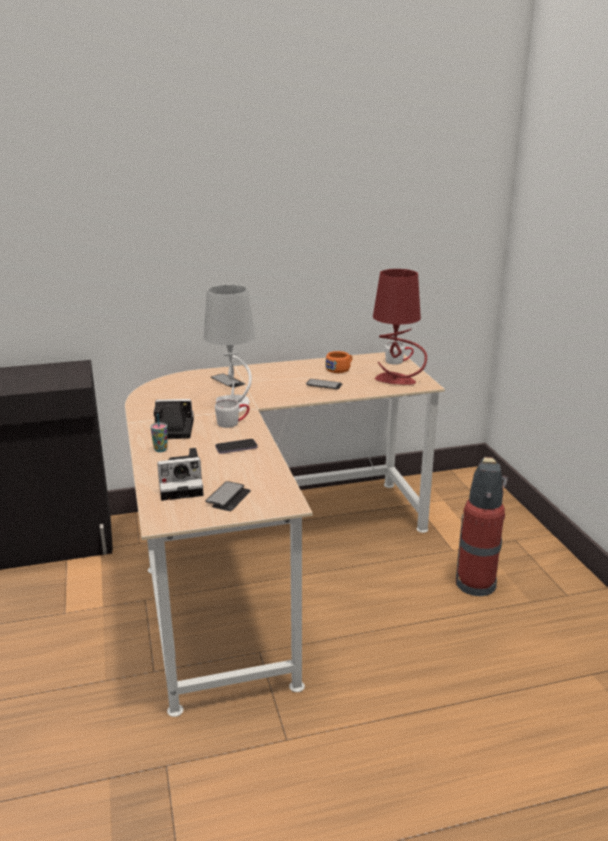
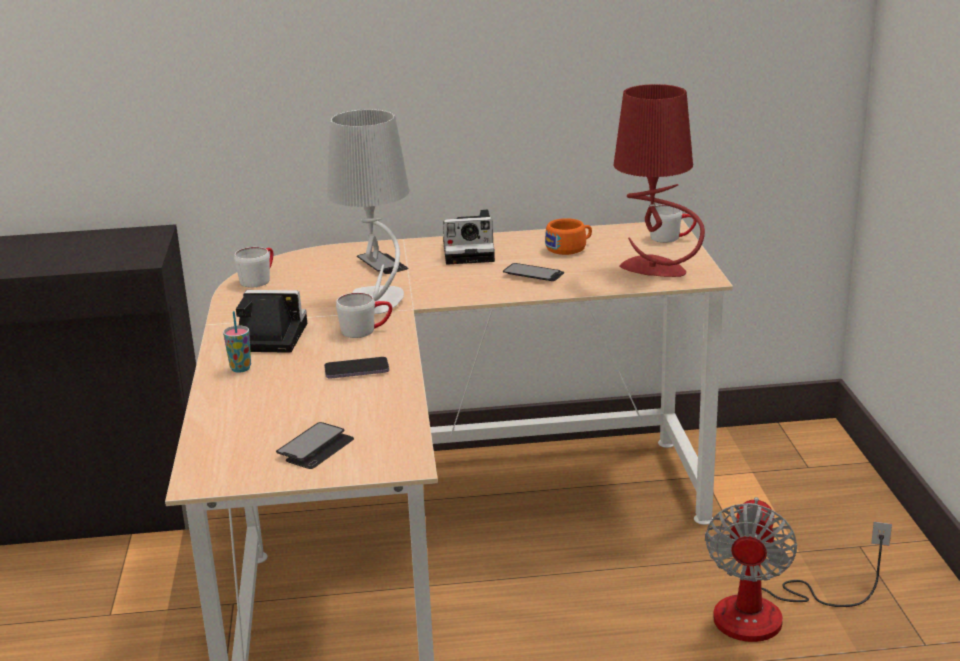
camera: 10 degrees right, 0 degrees up
camera [157,448,203,501] -> camera moved to [443,209,495,265]
fire extinguisher [456,457,508,596] -> fan [705,497,892,642]
none -> white mug [234,247,273,287]

